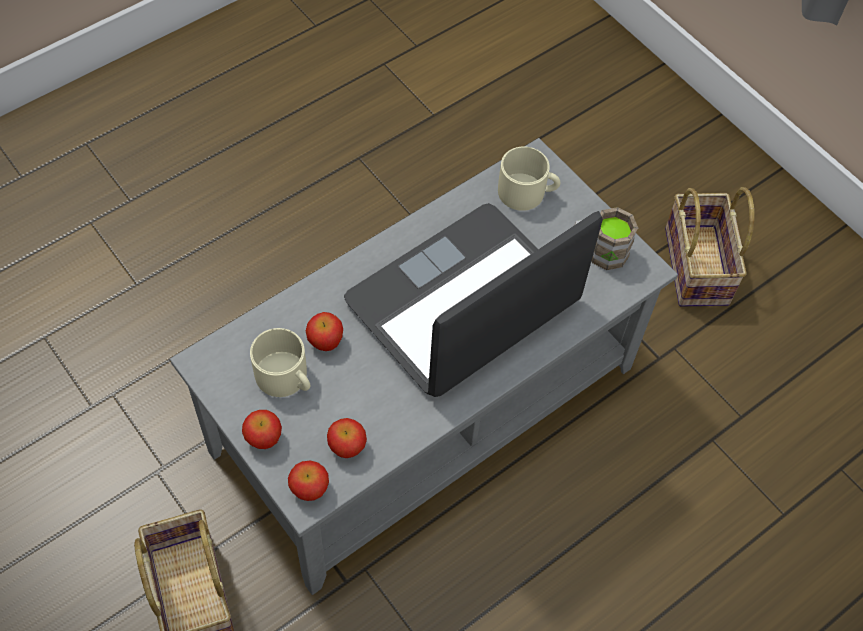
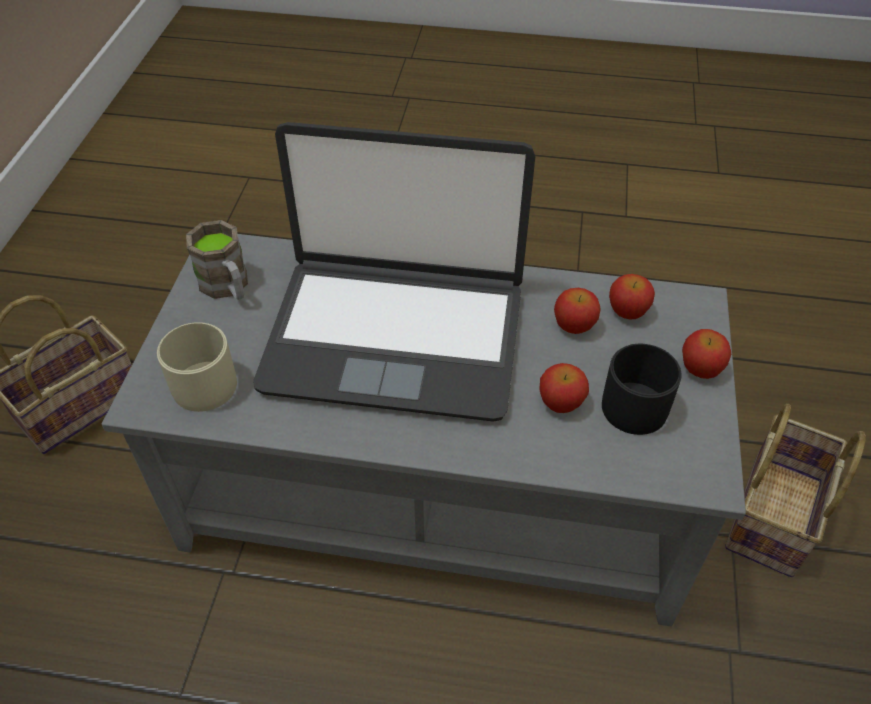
camera: 130 degrees left, 10 degrees down
beige mug [250,328,310,397] -> black mug [602,344,682,435]
apple [288,460,329,501] -> apple moved to [554,288,601,334]

